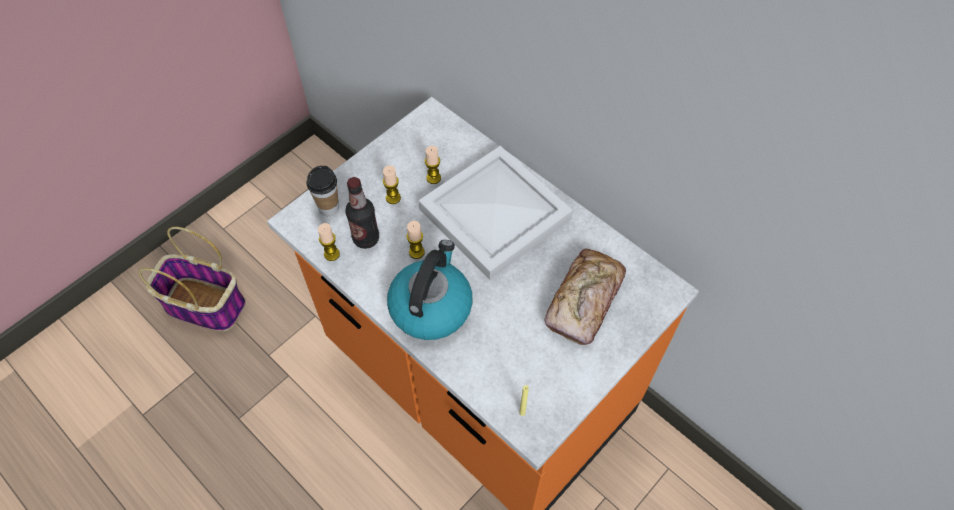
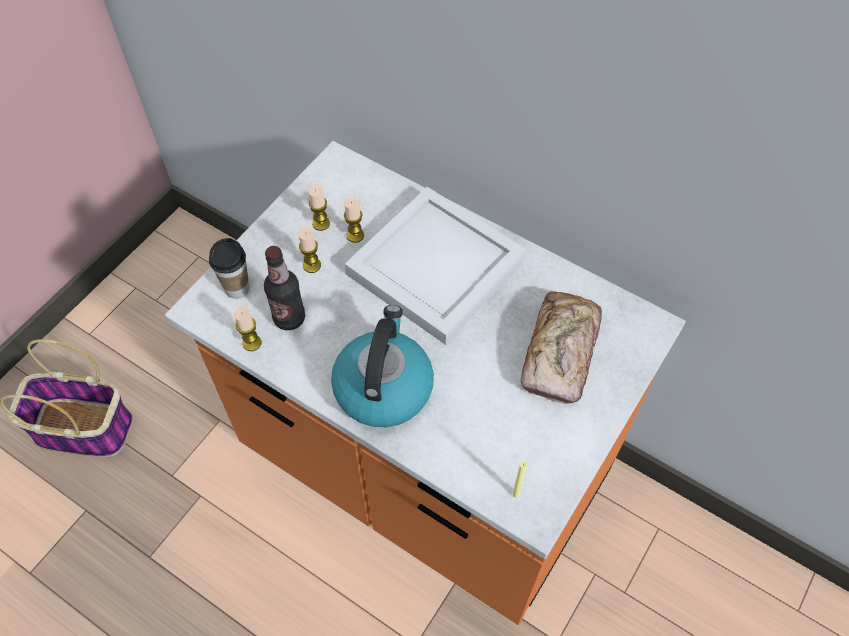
camera: 10 degrees left, 0 degrees up
candle [406,221,425,259] -> candle moved to [308,184,330,231]

